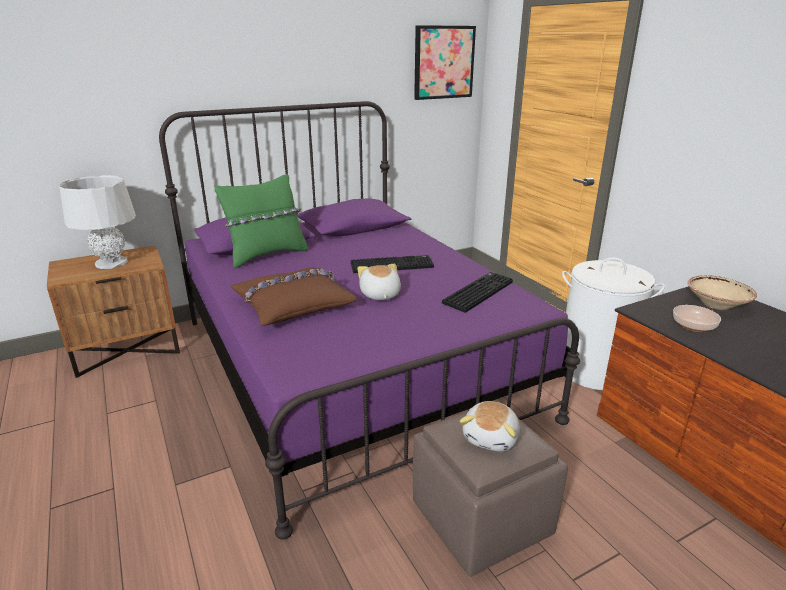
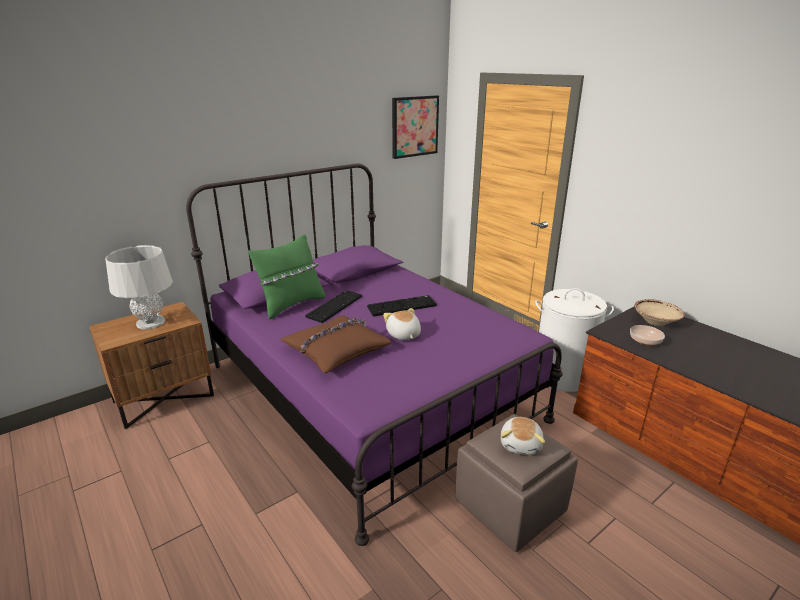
camera: 10 degrees left, 0 degrees up
keyboard [442,272,513,313] -> keyboard moved to [306,290,362,323]

